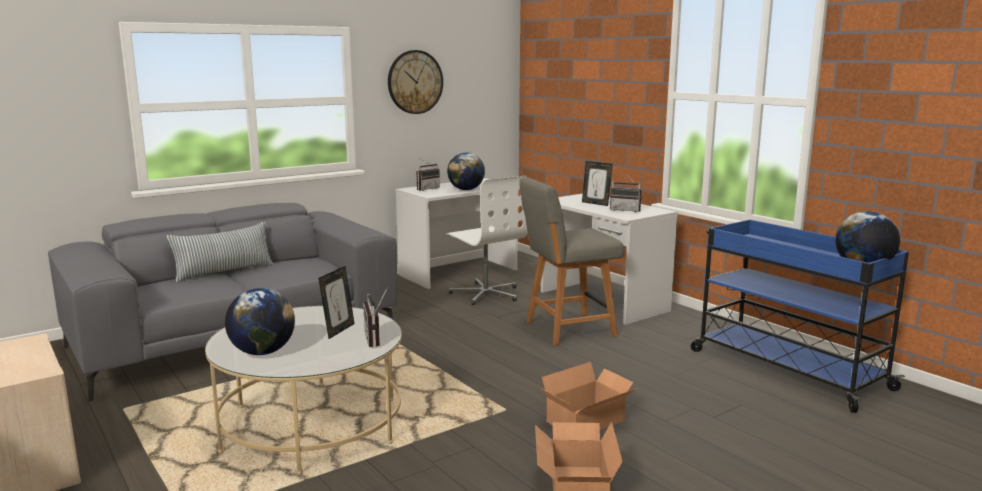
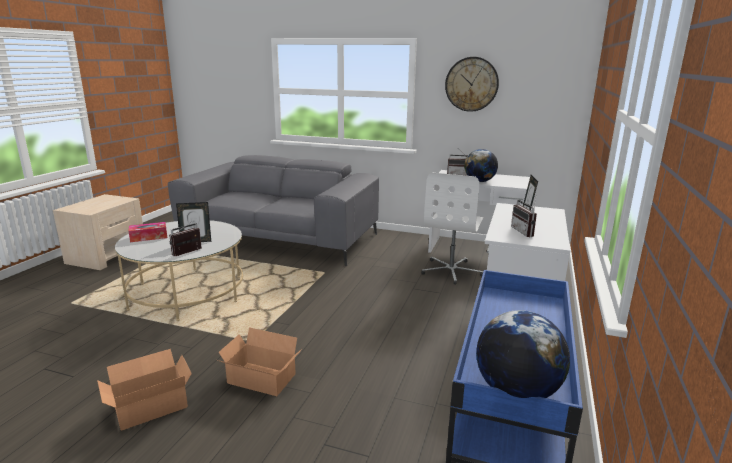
camera: 55 degrees right, 5 degrees up
pillow [166,222,273,282] -> none
globe [225,288,295,355] -> tissue box [129,222,167,242]
grey chair [519,177,624,346] -> none

